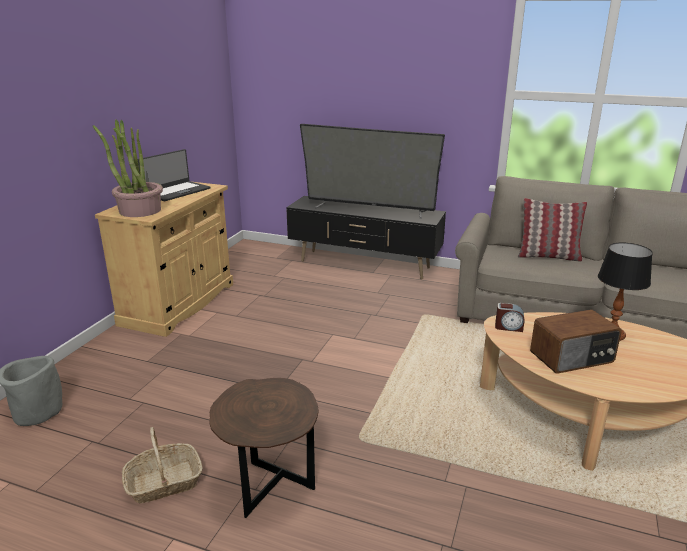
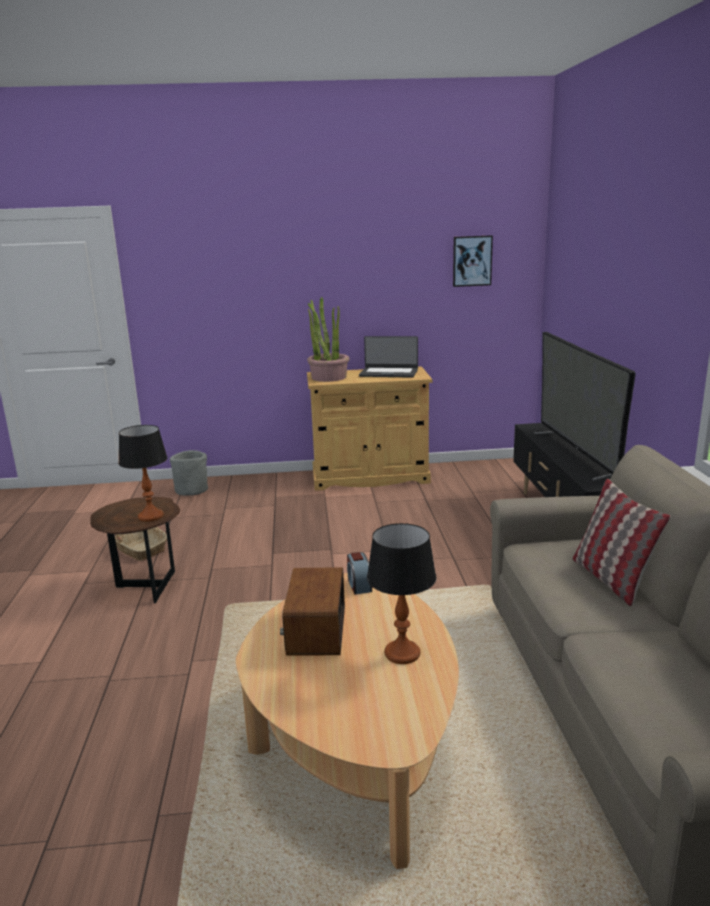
camera: 65 degrees right, 5 degrees down
radio [530,309,622,374] -> radio turned 45 degrees clockwise [280,567,345,656]
none -> table lamp [118,425,167,522]
none -> picture [453,235,493,287]

